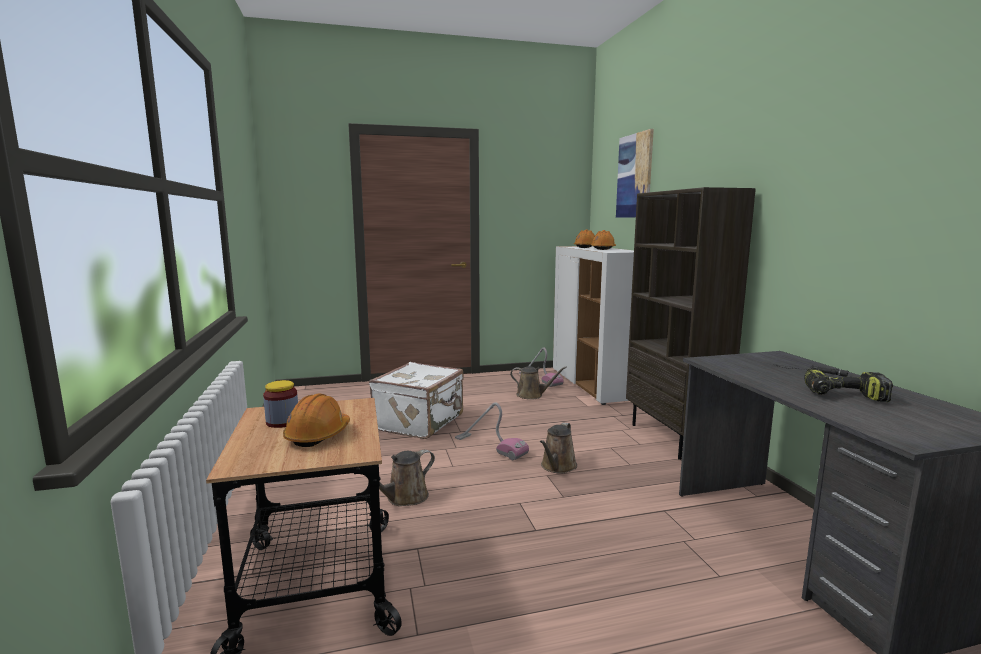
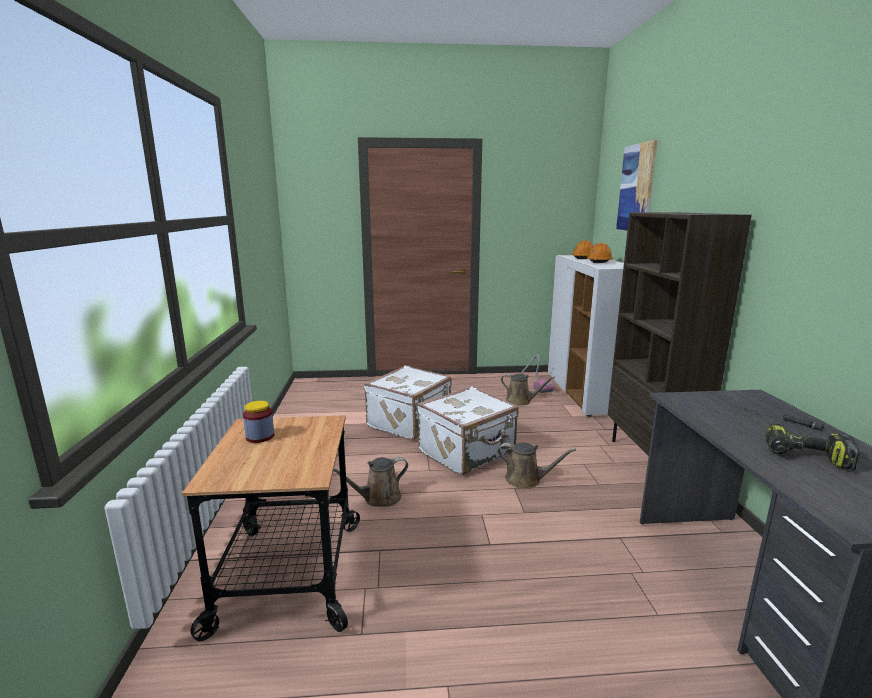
camera: 10 degrees right, 5 degrees up
orange hard hat [283,393,350,447] -> none
vacuum cleaner [455,402,529,460] -> white suitcase [417,386,519,476]
brown watering can [540,422,577,473] -> brown watering can turned 105 degrees counterclockwise [498,442,576,489]

